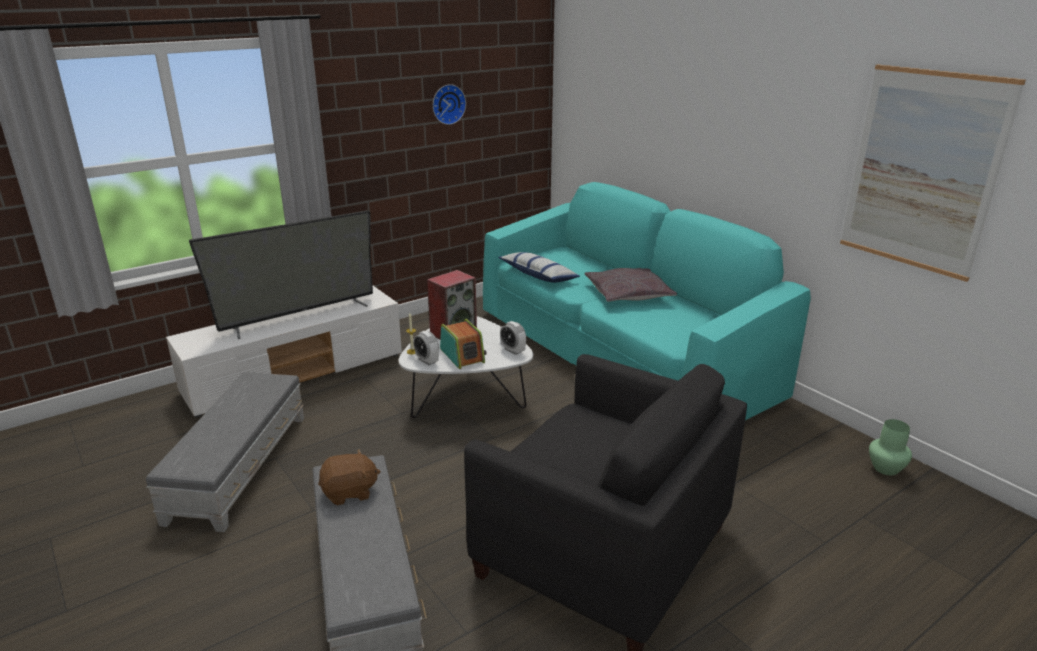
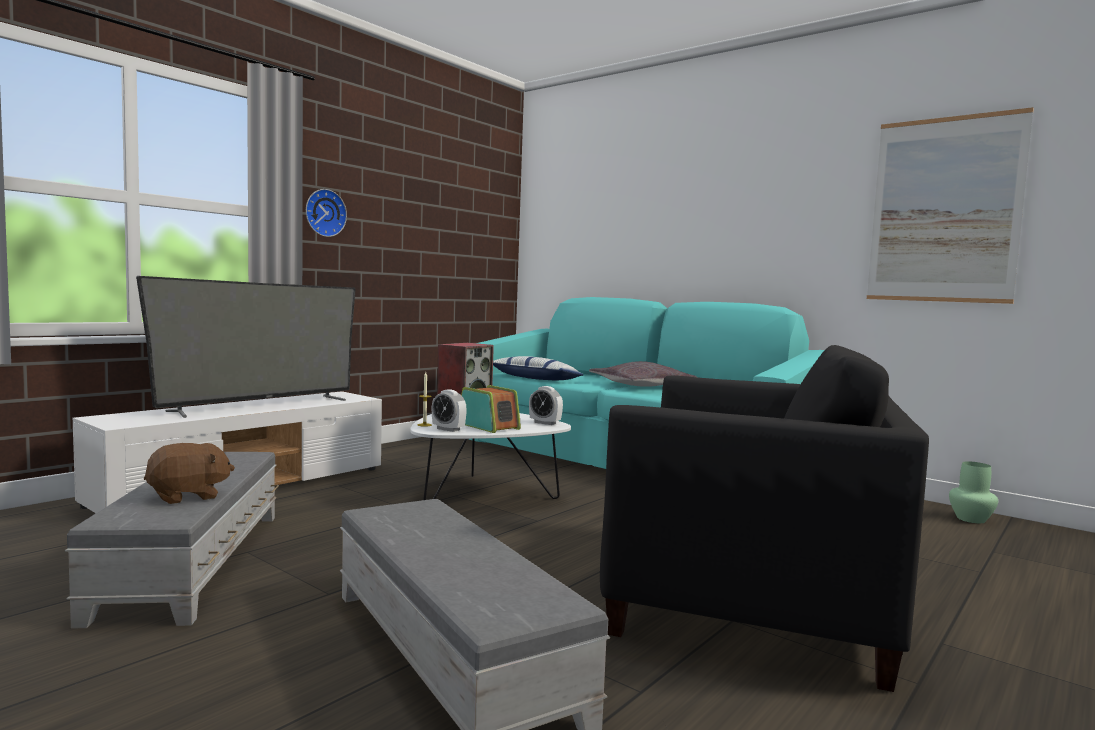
camera: 15 degrees left, 20 degrees down
brown plush toy [318,449,381,505] -> brown plush toy moved to [144,443,235,504]
wall clock [433,84,466,125] -> wall clock moved to [306,189,347,237]

